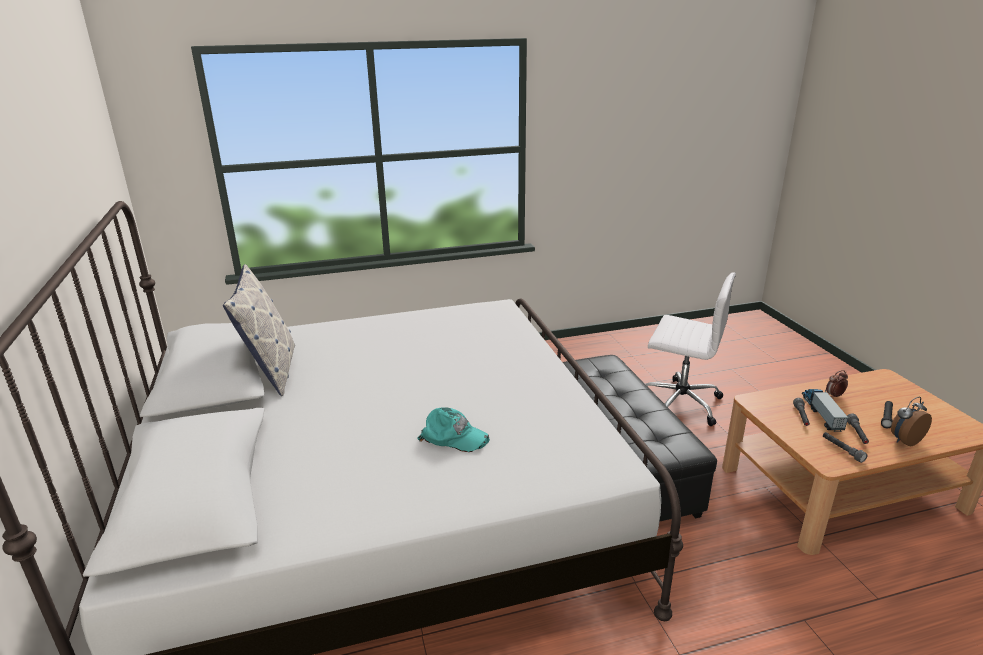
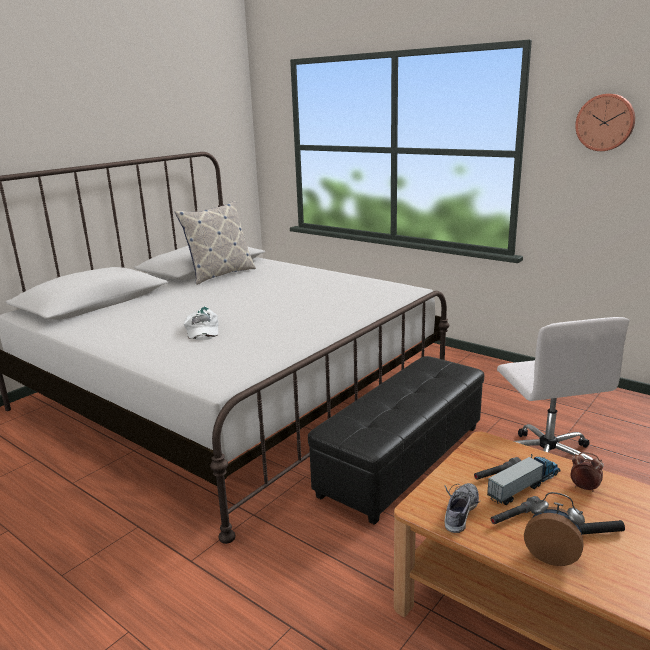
camera: 55 degrees right, 5 degrees down
turquoise cap [417,408,490,452] -> white cap [184,306,219,340]
grey flashlight [823,432,868,463] -> shoe [444,483,481,533]
none -> wall clock [575,94,635,151]

